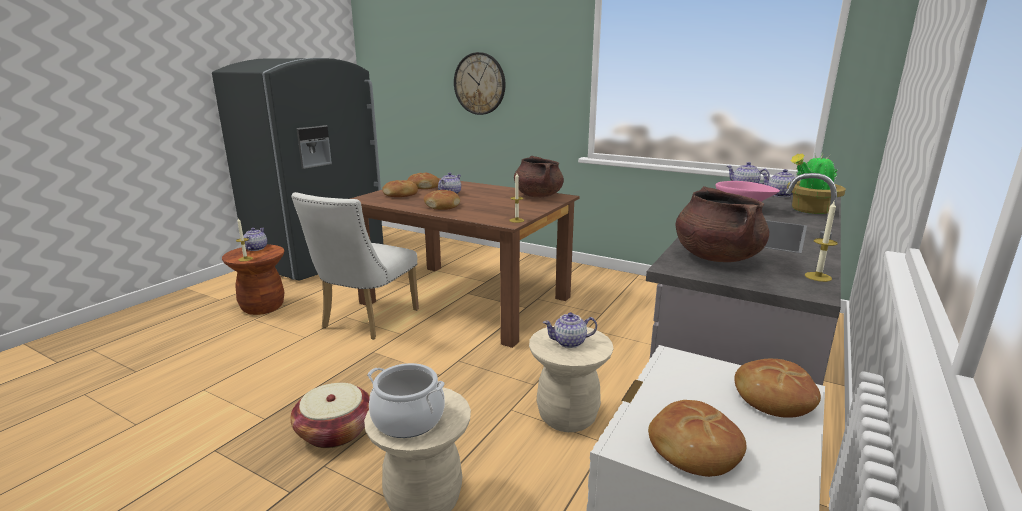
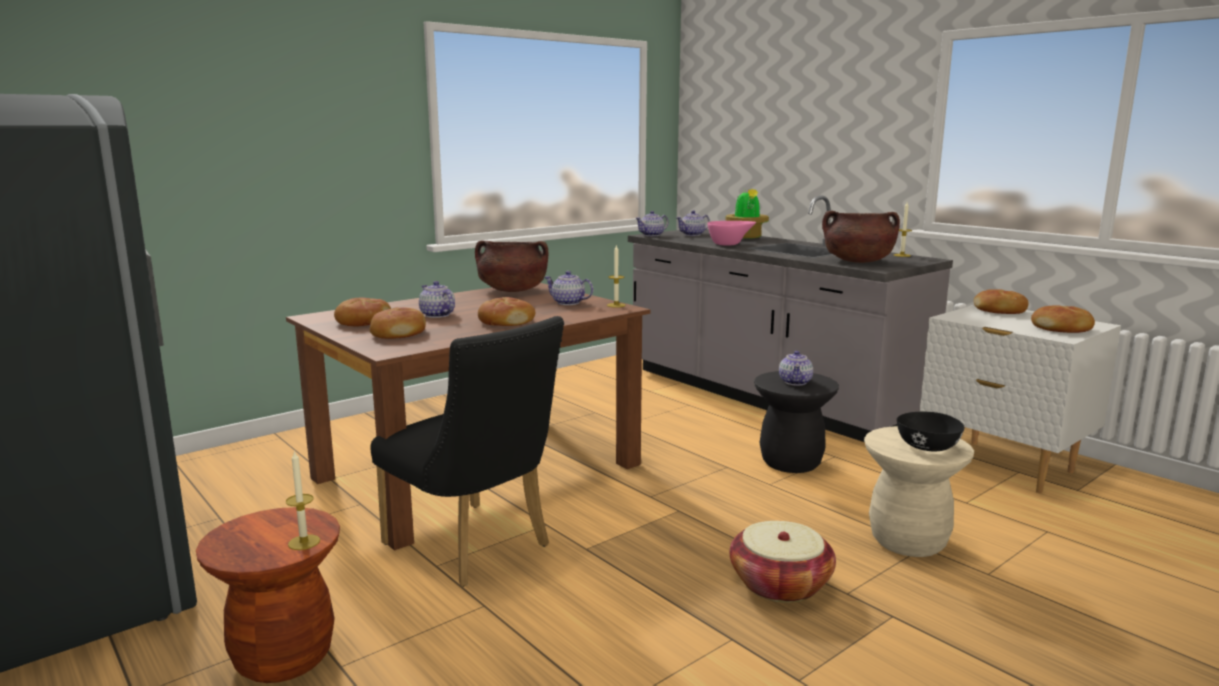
camera: 70 degrees left, 5 degrees down
teapot [243,228,267,251] -> teapot moved to [544,271,593,305]
white chair [291,192,419,340] -> black chair [370,316,564,587]
cooking pot [367,363,445,438] -> black bowl [897,412,965,451]
wall clock [454,52,505,115] -> none
beige stool [529,326,614,432] -> black stool [754,371,839,473]

